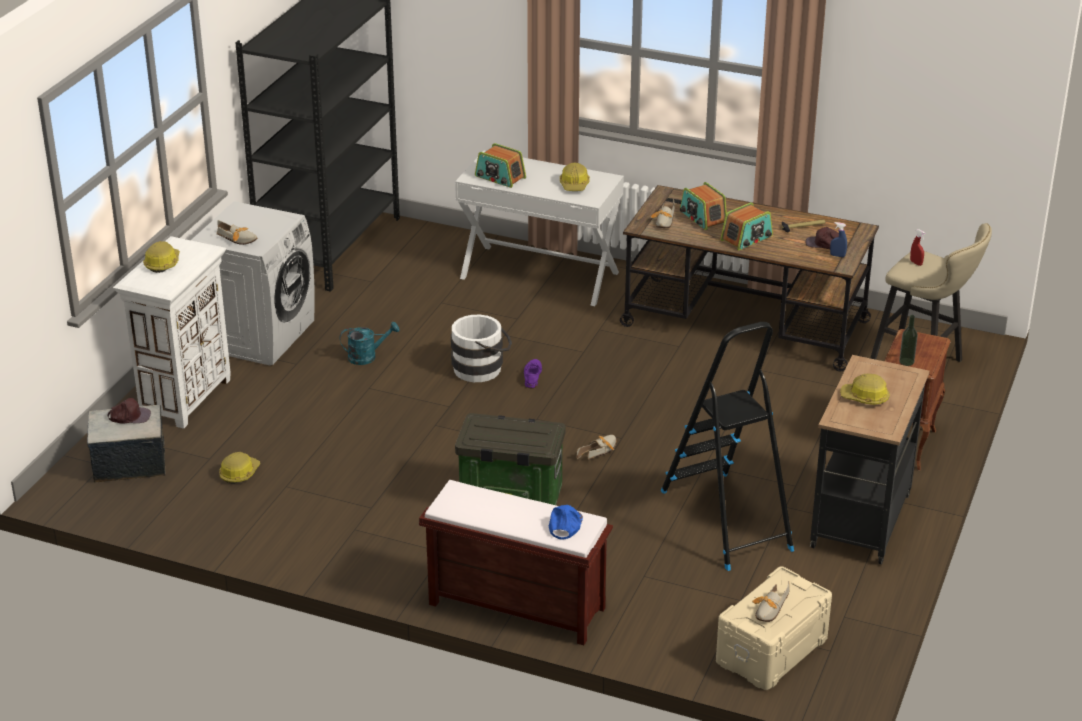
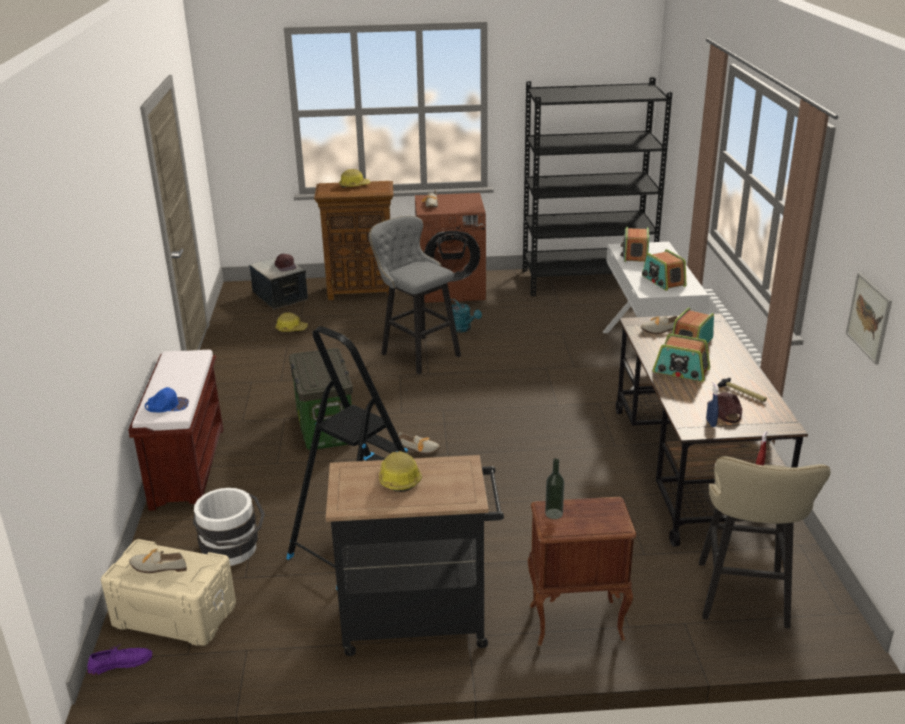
camera: 65 degrees right, 5 degrees down
white cabinet [113,236,230,429] -> brown cabinet [314,181,393,301]
white washing machine [191,201,315,366] -> brown washing machine [415,193,486,303]
white bucket [451,315,512,382] -> white bucket moved to [193,488,265,566]
purple shoe [524,359,542,388] -> purple shoe moved to [87,644,153,675]
hard hat [560,163,590,191] -> radio [642,249,686,291]
none -> grey stool [368,216,461,374]
none -> picture [846,273,892,365]

